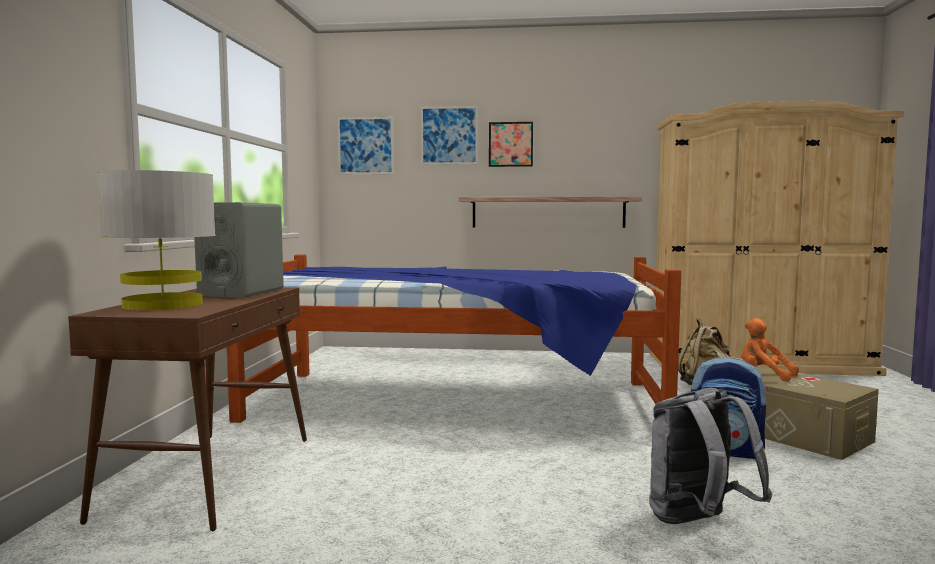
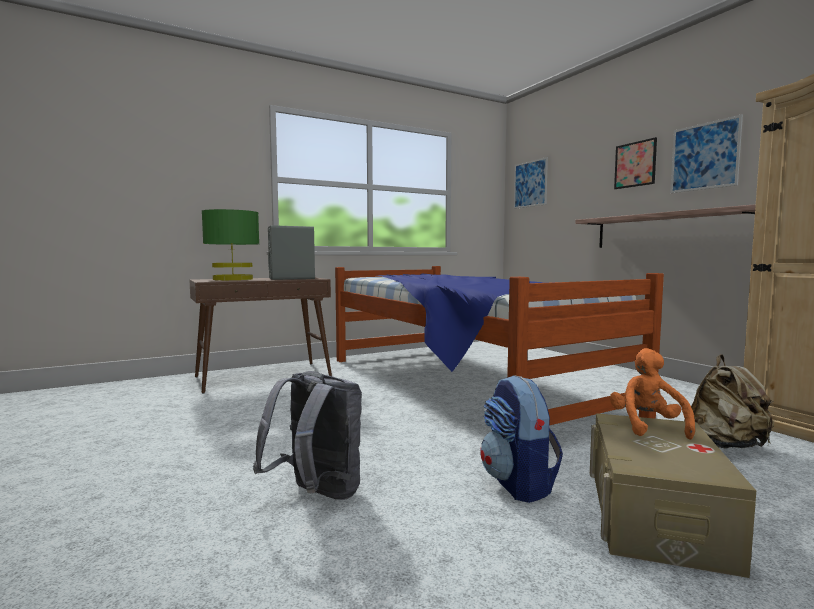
camera: 55 degrees right, 0 degrees up
grey table lamp [97,170,215,310] -> green table lamp [202,209,259,280]
picture [421,106,478,165] -> picture moved to [670,114,743,193]

